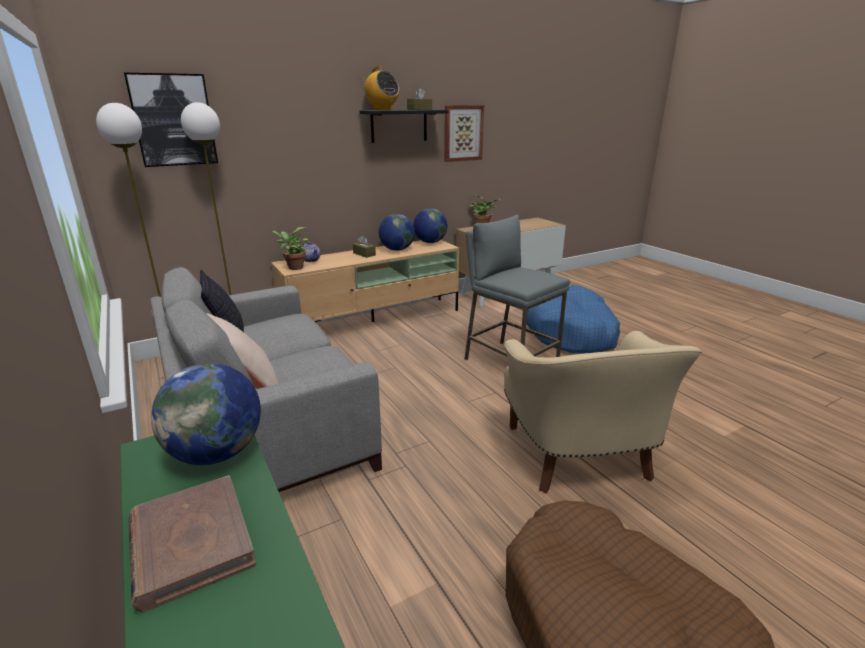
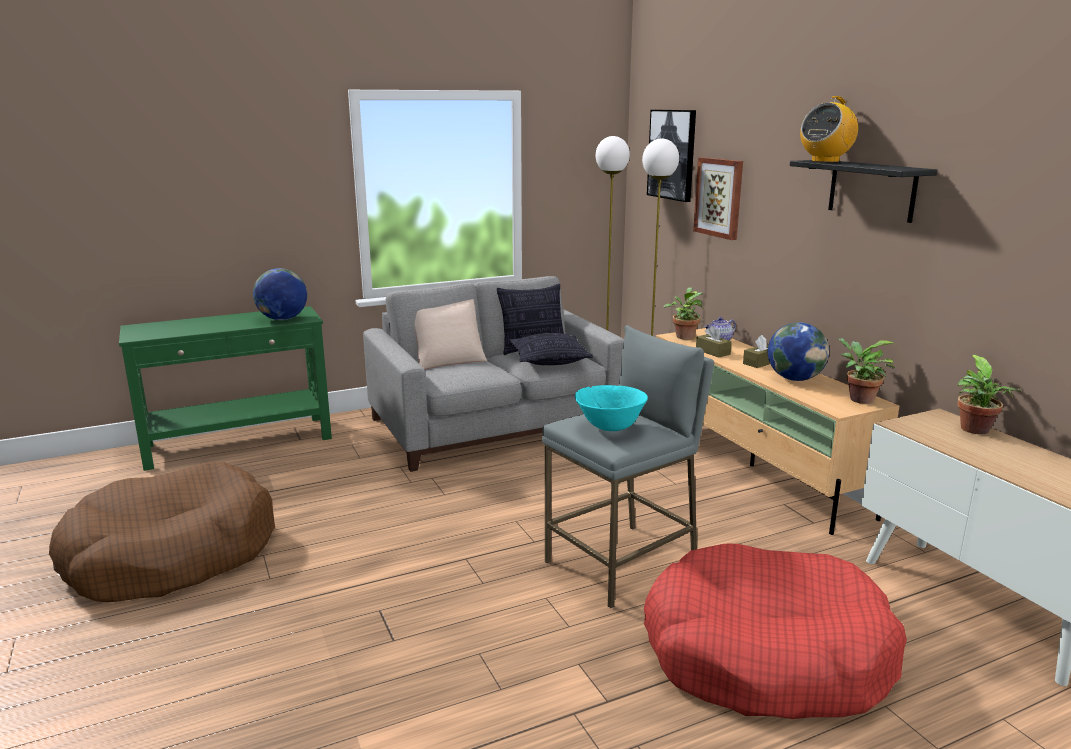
camera: 95 degrees right, 5 degrees down
brown book [128,475,256,612] -> none
brown tissue box [407,88,432,110] -> brown tissue box moved to [696,326,732,358]
globe [413,208,448,243] -> potted plant [837,338,895,404]
picture [444,105,484,162] -> picture moved to [693,157,743,240]
beige armchair [504,331,702,493] -> none
blue dog bed [526,285,620,353] -> red dog bed [644,543,907,719]
none -> pillow [509,333,594,365]
none -> turquoise bowl [575,385,648,431]

